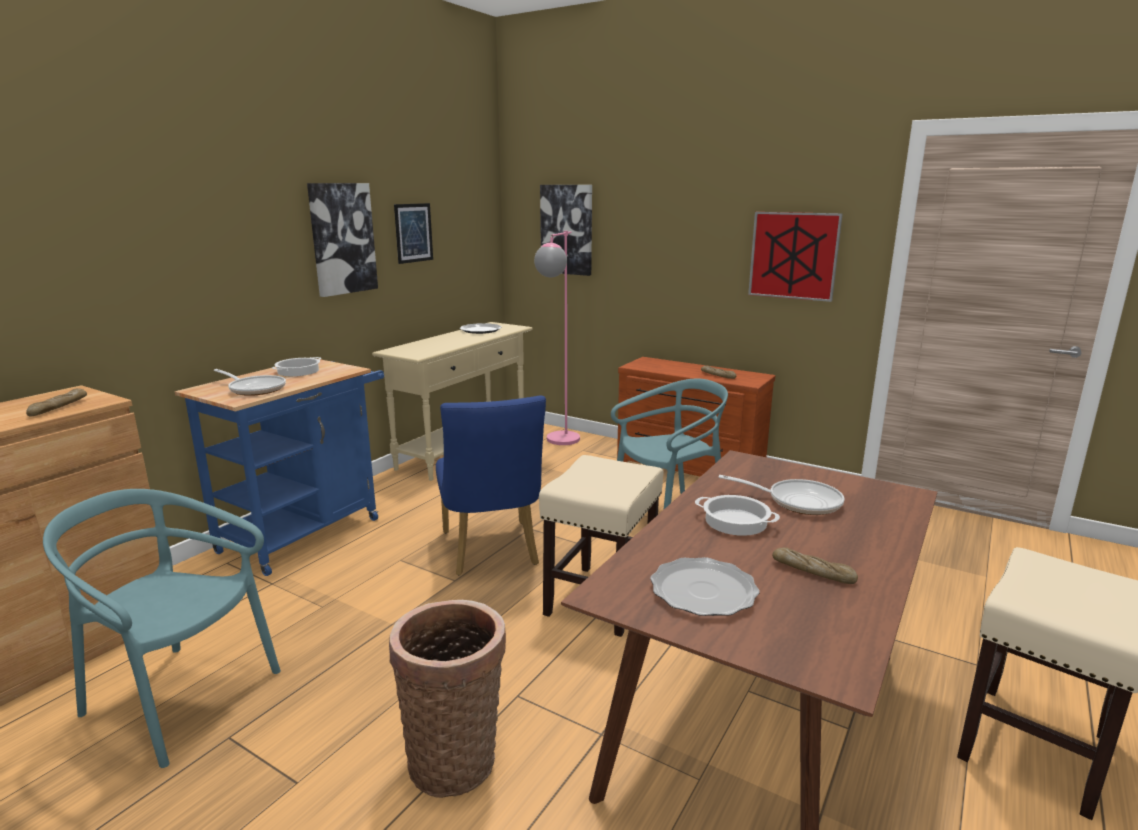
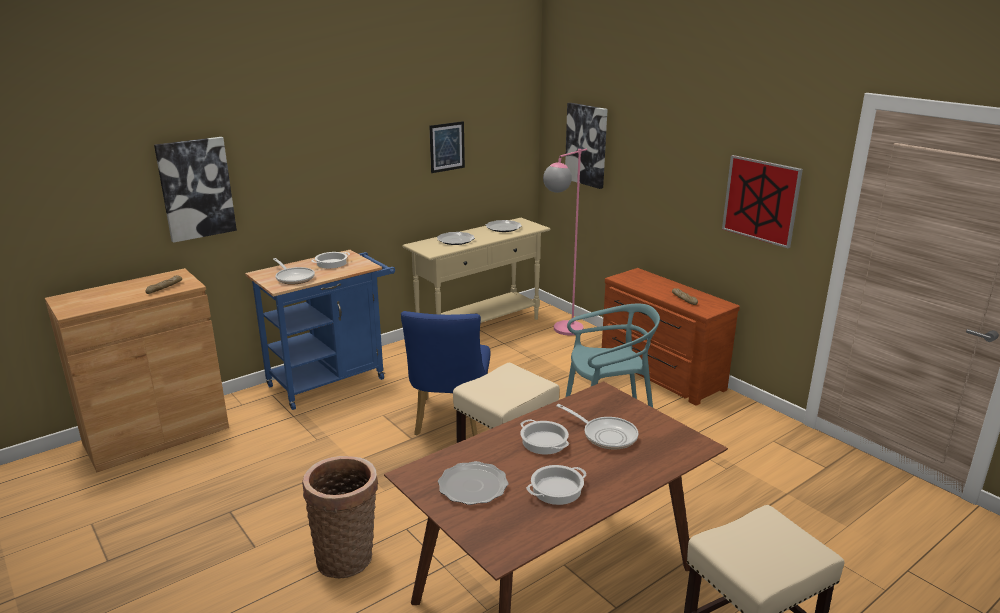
camera: 20 degrees right, 5 degrees up
turquoise chair [43,489,281,768] -> none
picture [307,183,378,297] -> picture moved to [154,137,237,243]
bread [772,547,858,584] -> cooking pot [526,465,586,505]
none -> plate [437,232,475,245]

